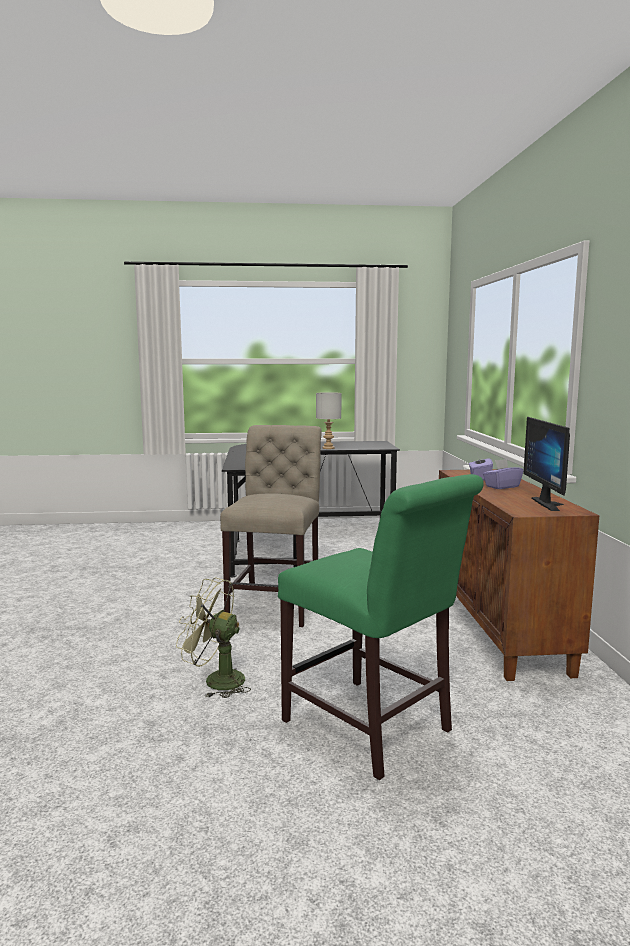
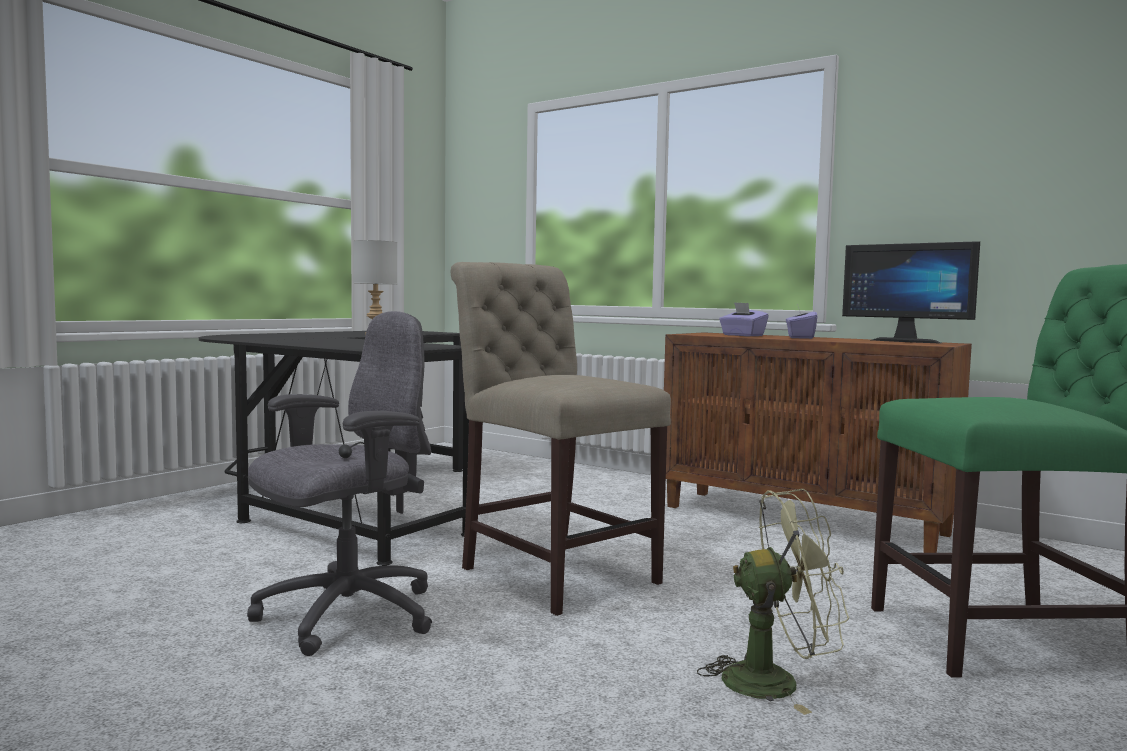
camera: 50 degrees left, 5 degrees down
green fan [176,578,251,698] -> green fan turned 150 degrees counterclockwise [697,489,850,715]
none -> grey office chair [247,311,432,656]

